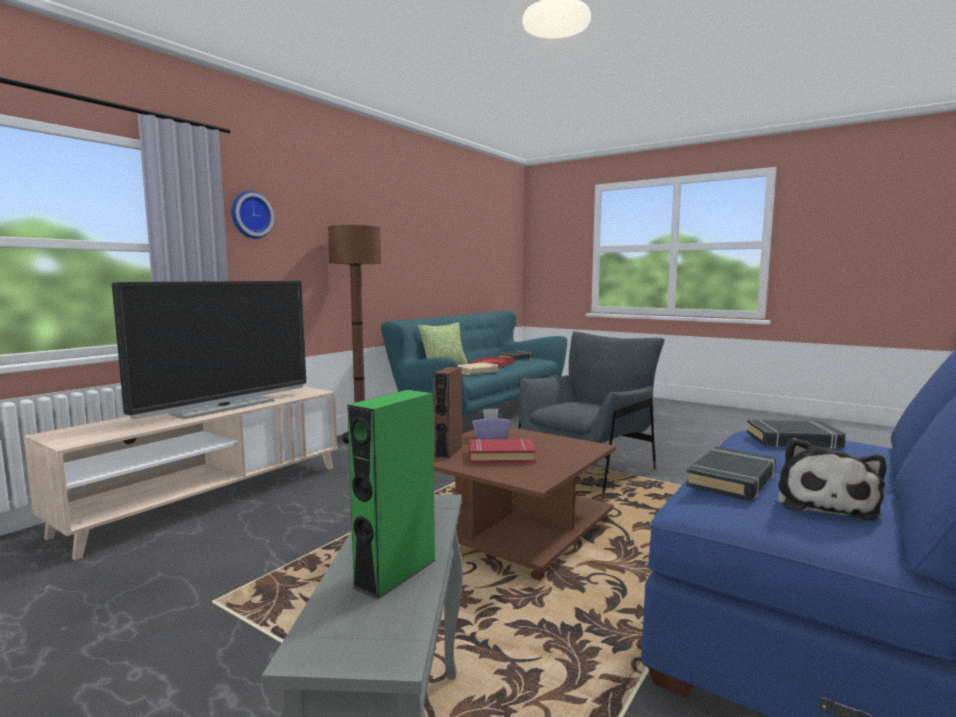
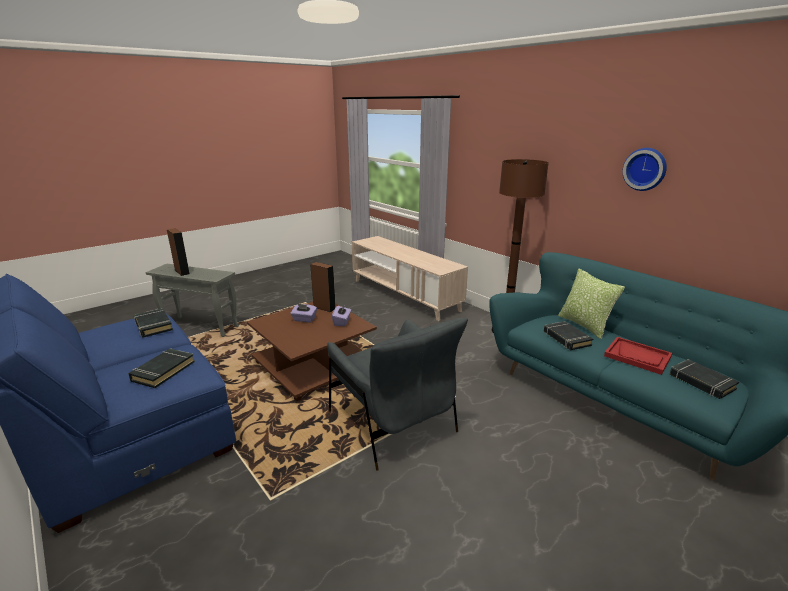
camera: 105 degrees right, 15 degrees up
television [112,281,306,419] -> none
wall clock [231,191,274,239] -> wall clock moved to [622,148,667,191]
green speaker [347,390,436,599] -> brown speaker [167,228,190,276]
beige book [458,362,498,375] -> black book [544,321,593,350]
red book [469,438,536,463] -> purple tissue box [291,304,317,323]
plush toy [778,438,886,520] -> none

